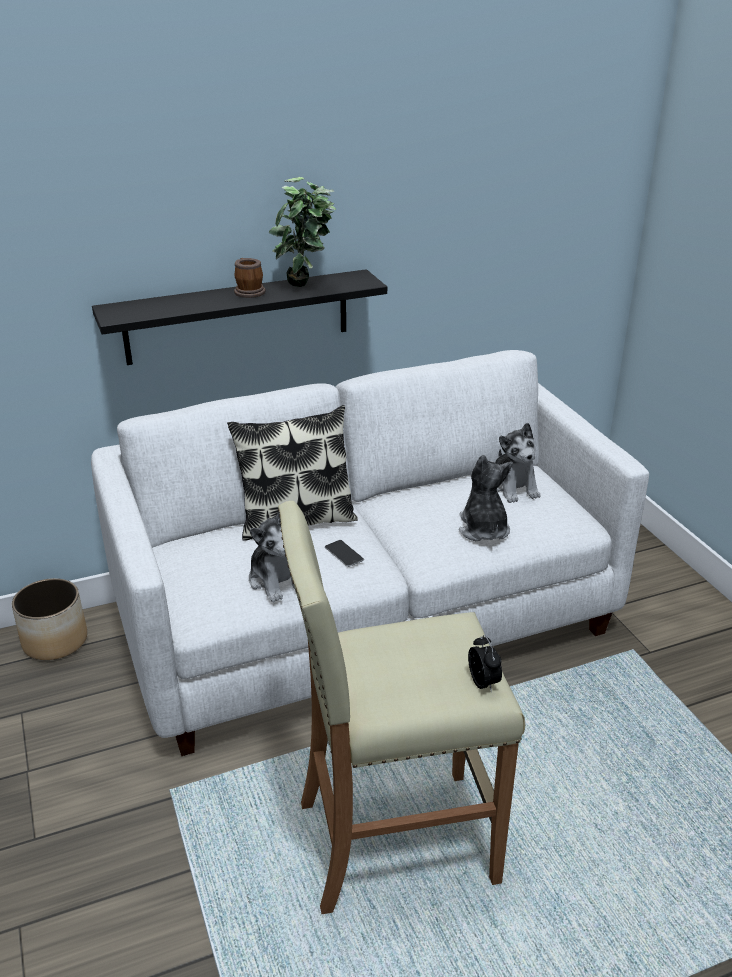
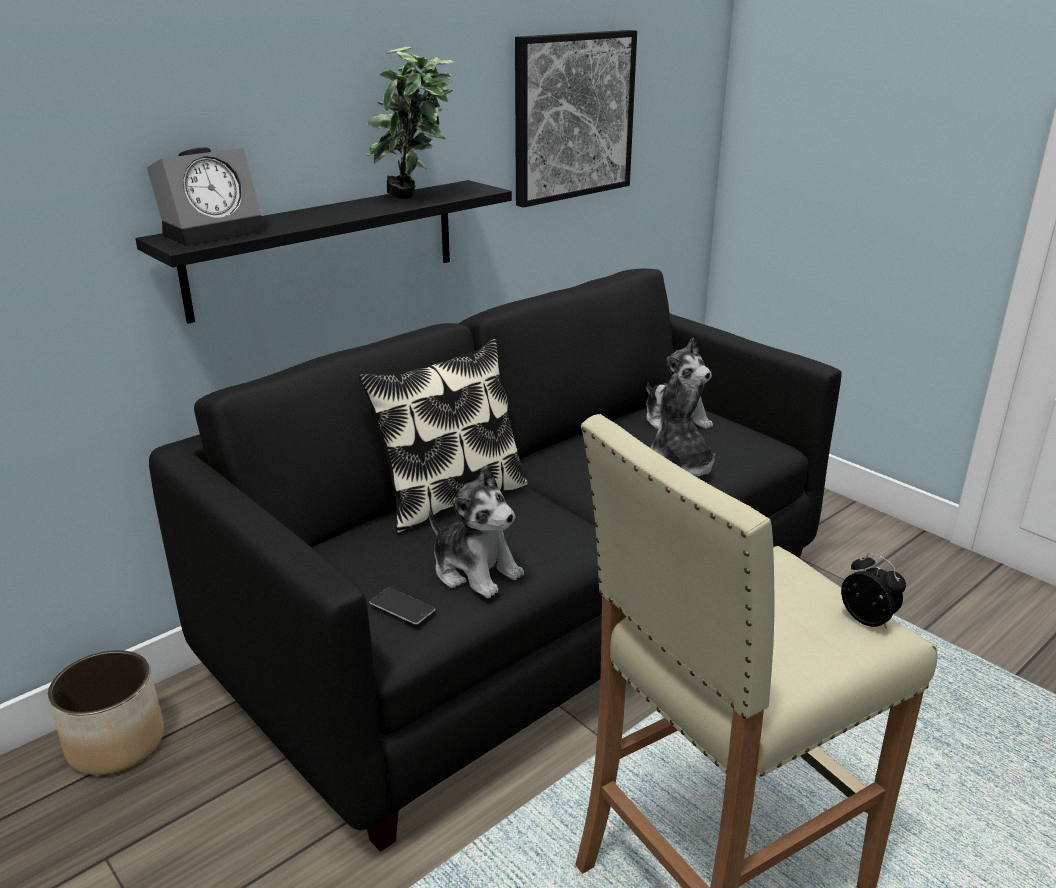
camera: 20 degrees left, 5 degrees down
white sofa [91,350,649,756] -> black sofa [149,269,841,852]
mug [234,258,265,298] -> none
phone [325,540,364,567] -> phone moved to [369,588,436,625]
none -> alarm clock [147,147,265,246]
none -> picture [515,30,637,208]

